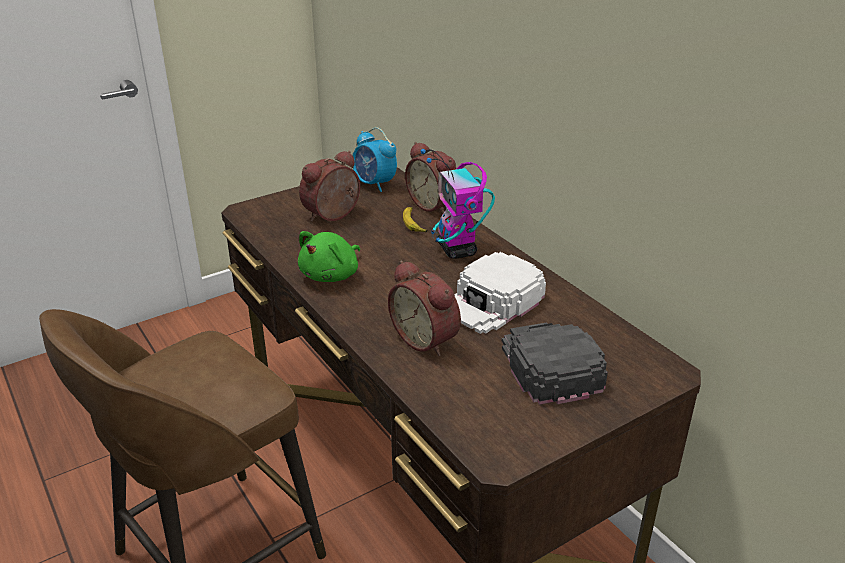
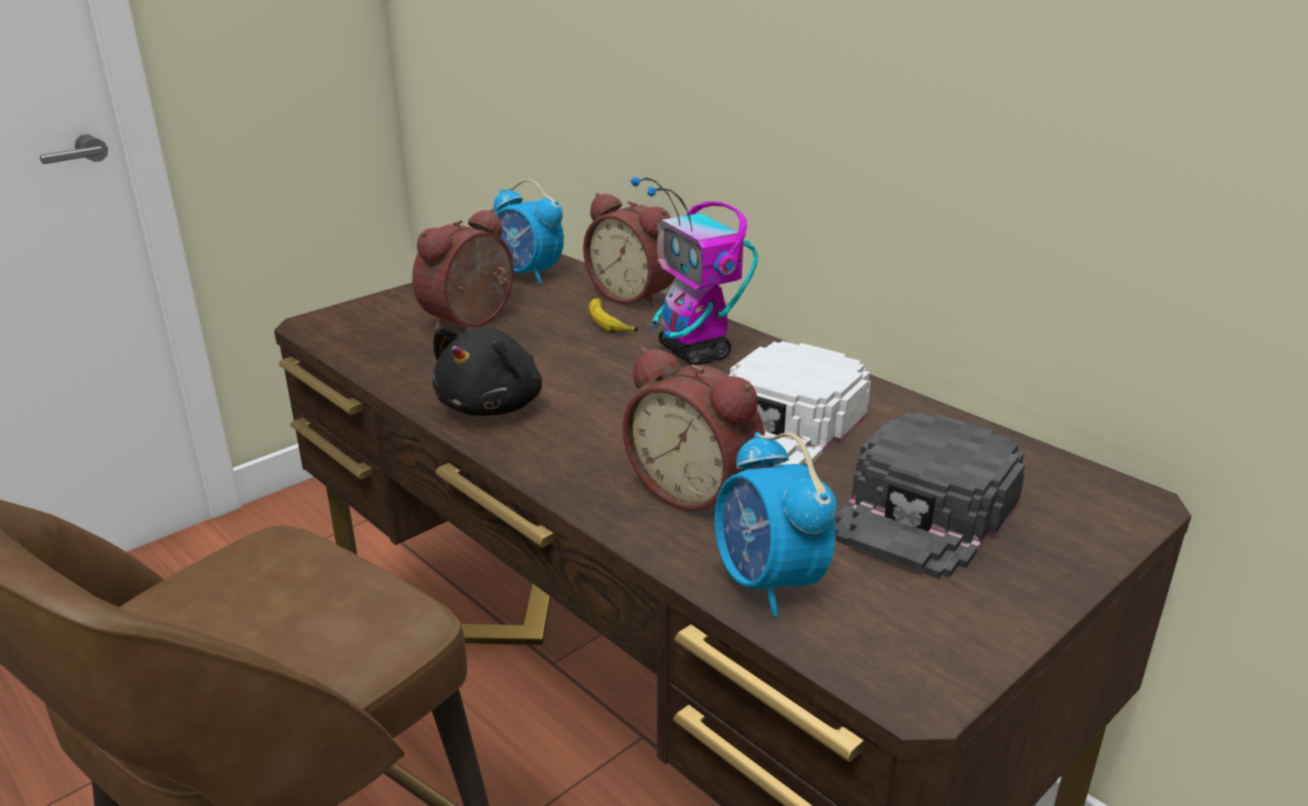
camera: 10 degrees left, 5 degrees down
green plush toy [298,231,360,282] -> black plush toy [432,327,542,416]
black cap [502,322,608,405] -> black cap turned 120 degrees counterclockwise [835,412,1025,579]
none -> alarm clock [714,432,837,617]

